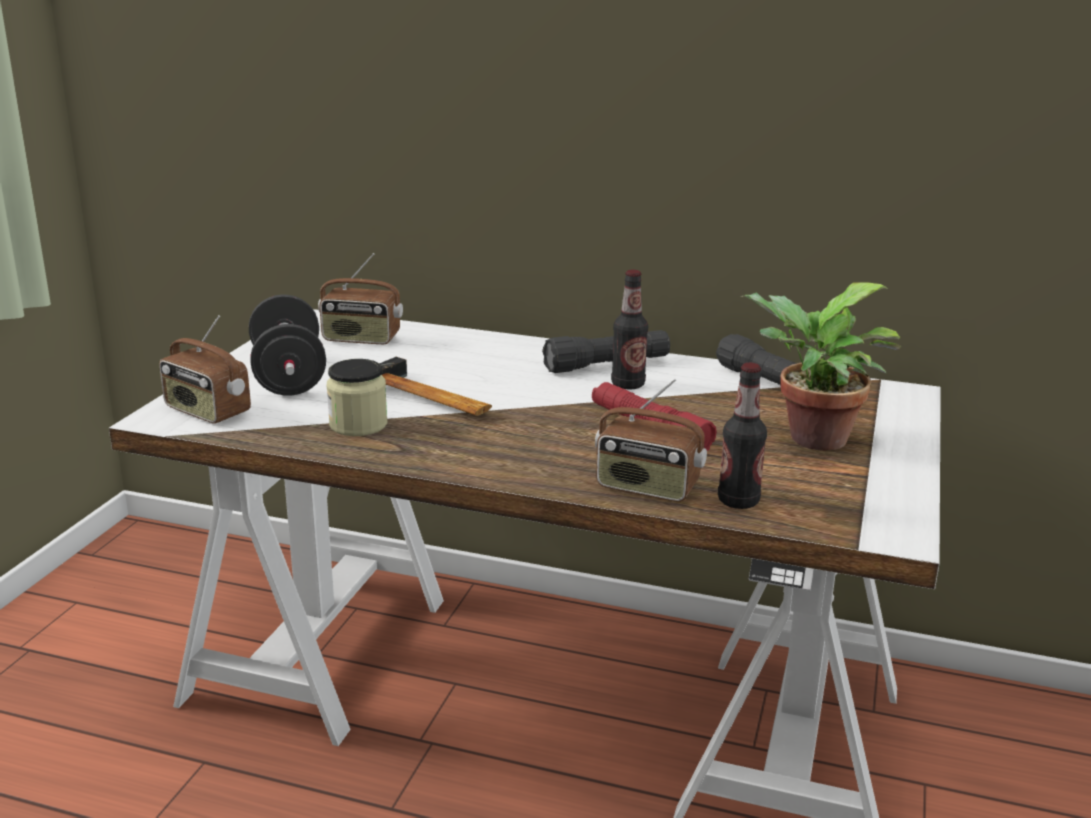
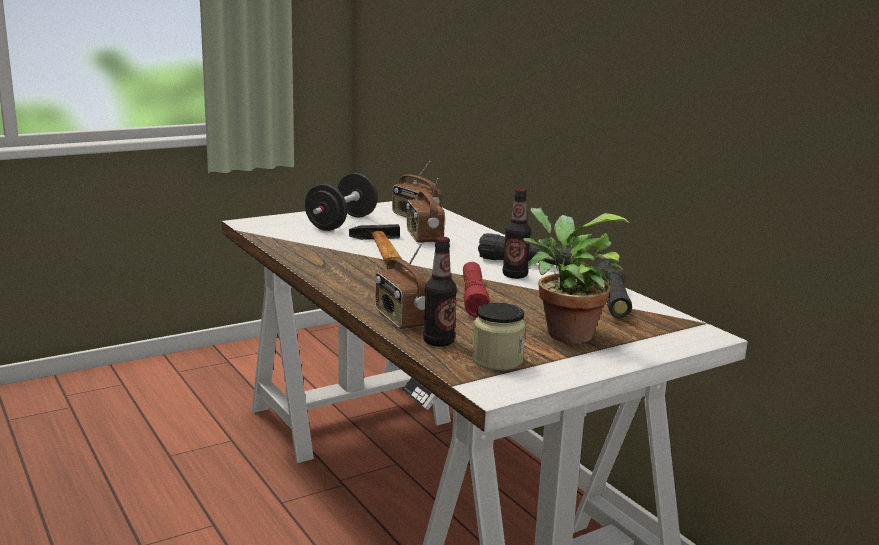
camera: 40 degrees right, 5 degrees down
radio [159,315,251,424] -> radio moved to [406,178,445,244]
jar [326,359,387,436] -> jar moved to [472,303,526,371]

